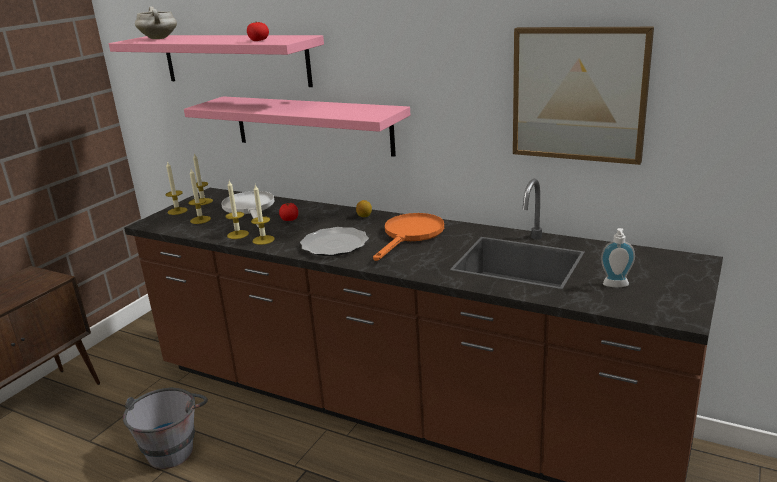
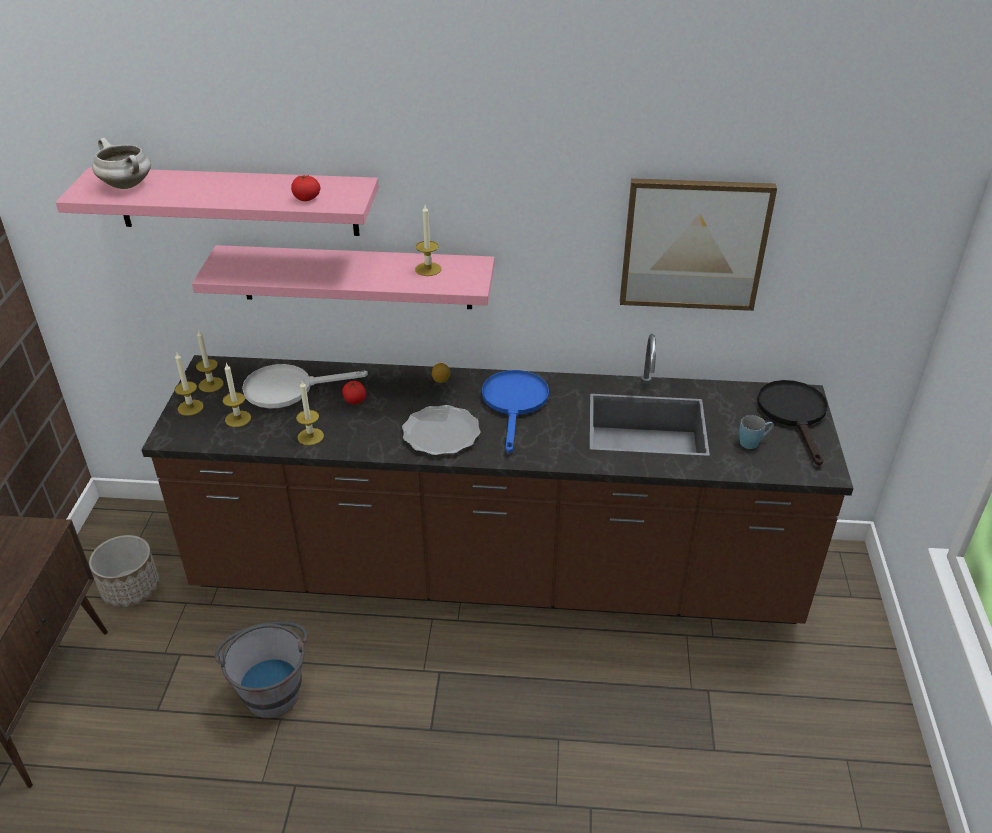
camera: 25 degrees left, 15 degrees up
white frying pan [222,191,275,227] -> white frying pan turned 60 degrees counterclockwise [242,364,368,409]
candle [251,185,275,245] -> candle moved to [415,205,442,276]
orange frying pan [373,213,444,261] -> blue frying pan [482,370,549,453]
soap dispenser [601,228,635,287] -> blue mug [739,415,774,449]
none -> planter [89,535,159,608]
none -> black frying pan [757,380,828,466]

